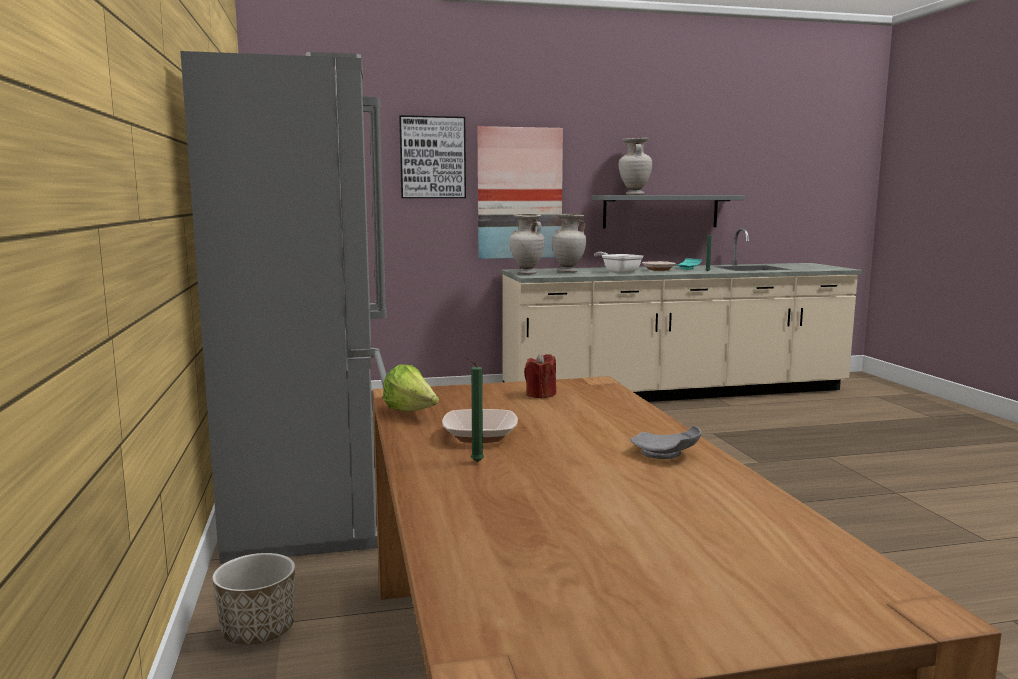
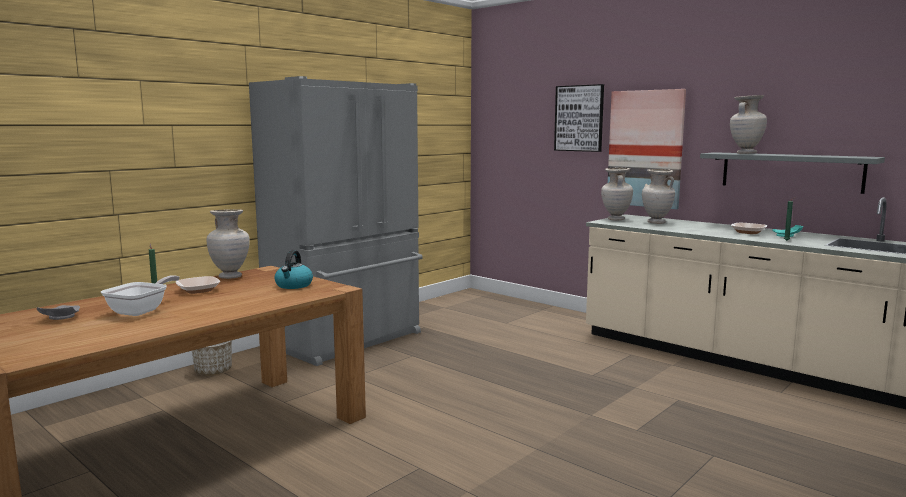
camera: 55 degrees right, 0 degrees up
lettuce [383,364,439,412] -> beige vase [206,209,250,279]
red candle [524,352,556,398] -> kettle [275,250,313,289]
frying pan [594,252,643,274] -> frying pan moved to [101,275,180,316]
grey plate [630,425,701,459] -> grey plate moved to [37,305,80,320]

